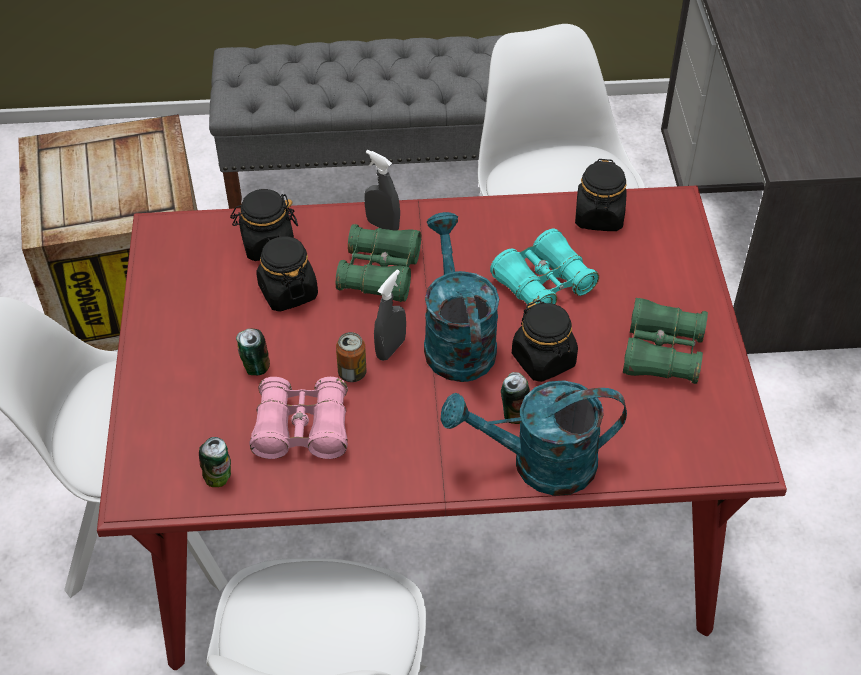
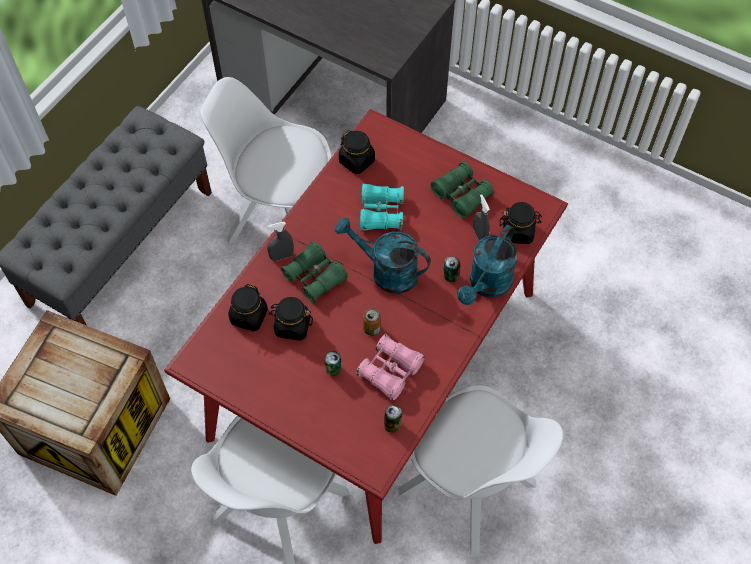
camera: 55 degrees left, 10 degrees up
grey spray bottle [374,269,406,361] -> grey spray bottle moved to [473,194,490,241]
black jar [512,300,578,382] -> black jar moved to [500,202,542,244]

